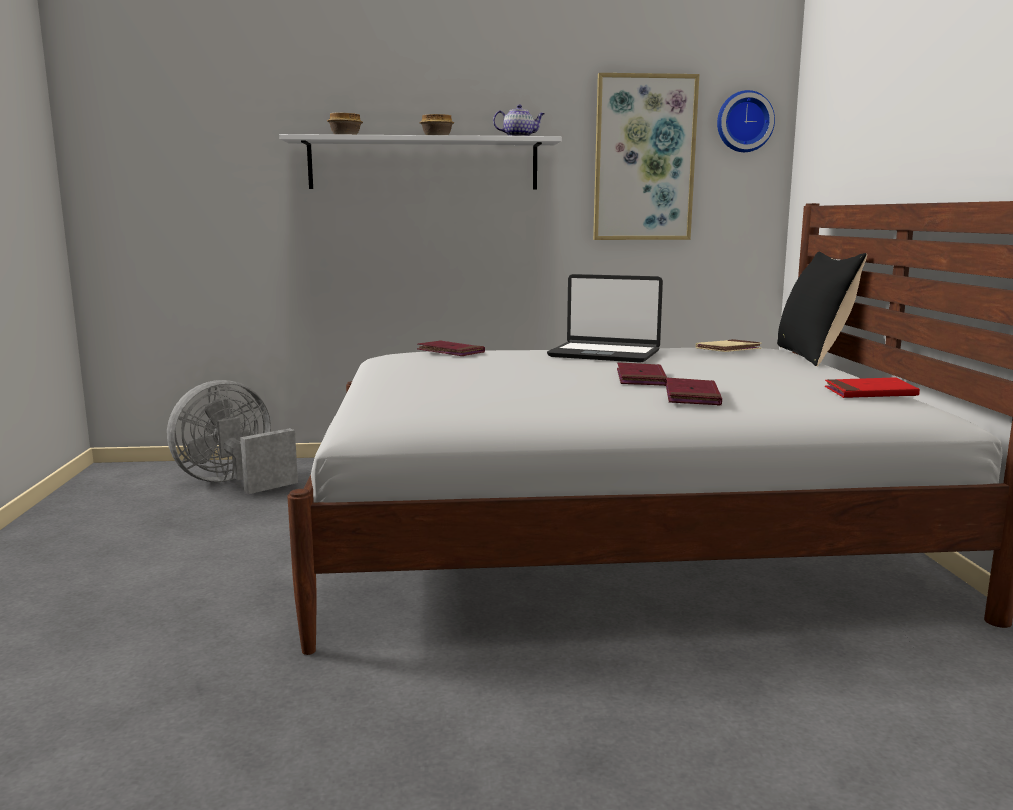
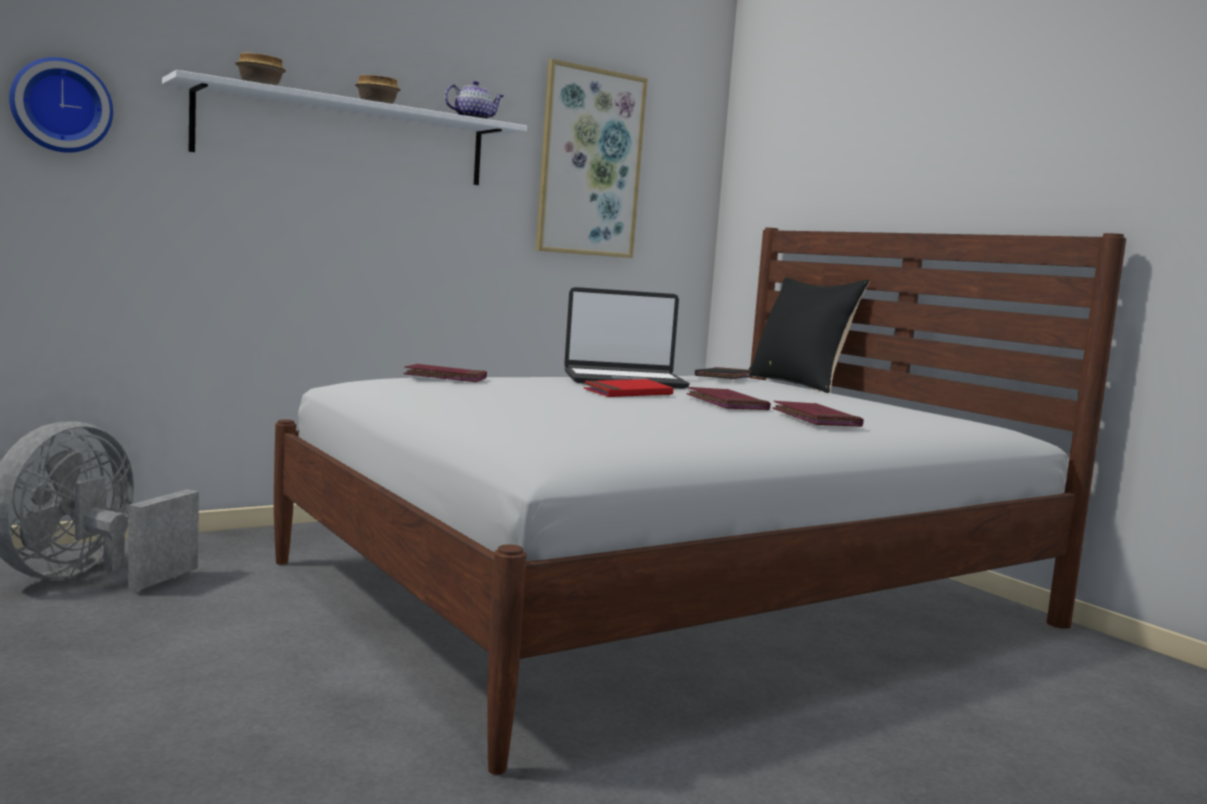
camera: 30 degrees left, 5 degrees down
beige book [696,339,762,352] -> black book [695,367,752,379]
wall clock [717,90,775,152] -> wall clock moved to [9,57,113,153]
red book [825,377,920,398] -> red book moved to [584,379,673,397]

